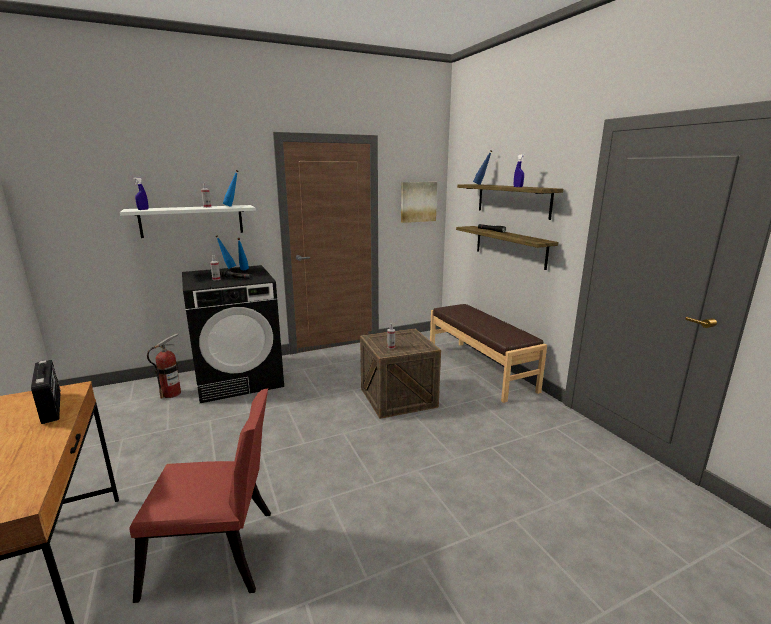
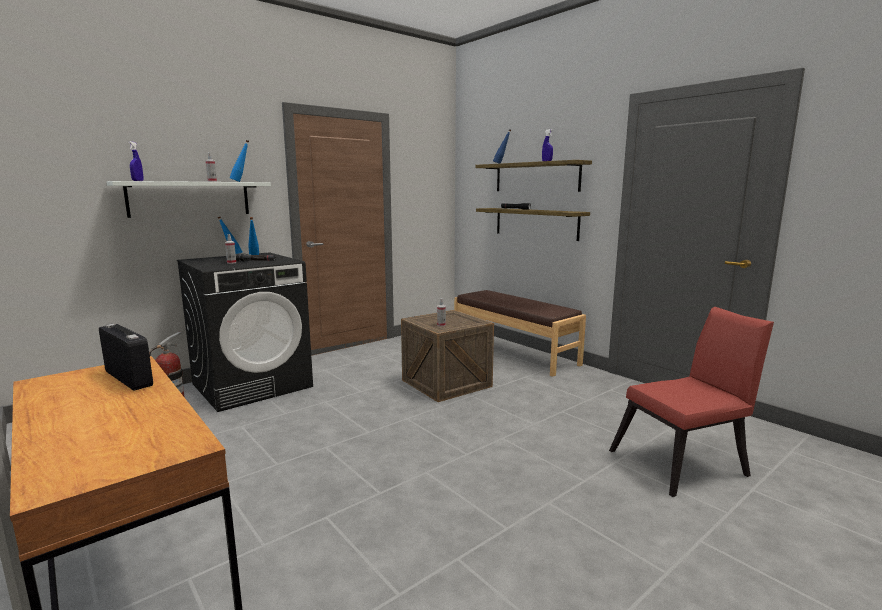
camera: 15 degrees left, 5 degrees down
red chair [129,389,271,603] -> red chair moved to [609,307,774,497]
picture [401,182,437,223] -> none

